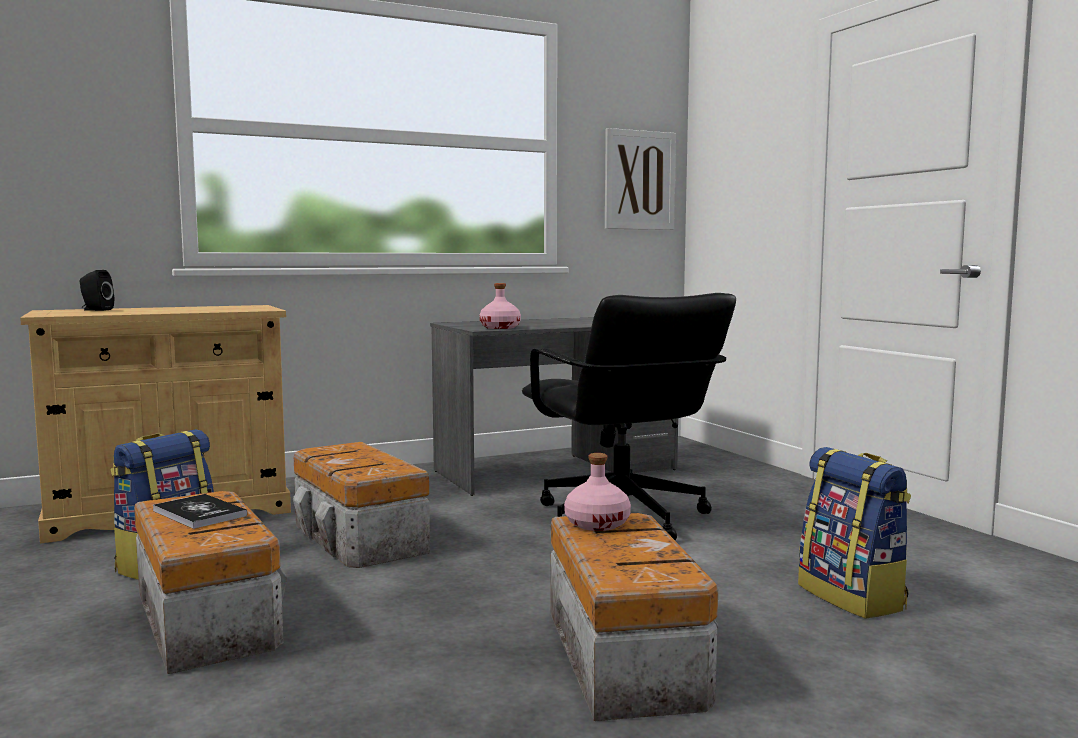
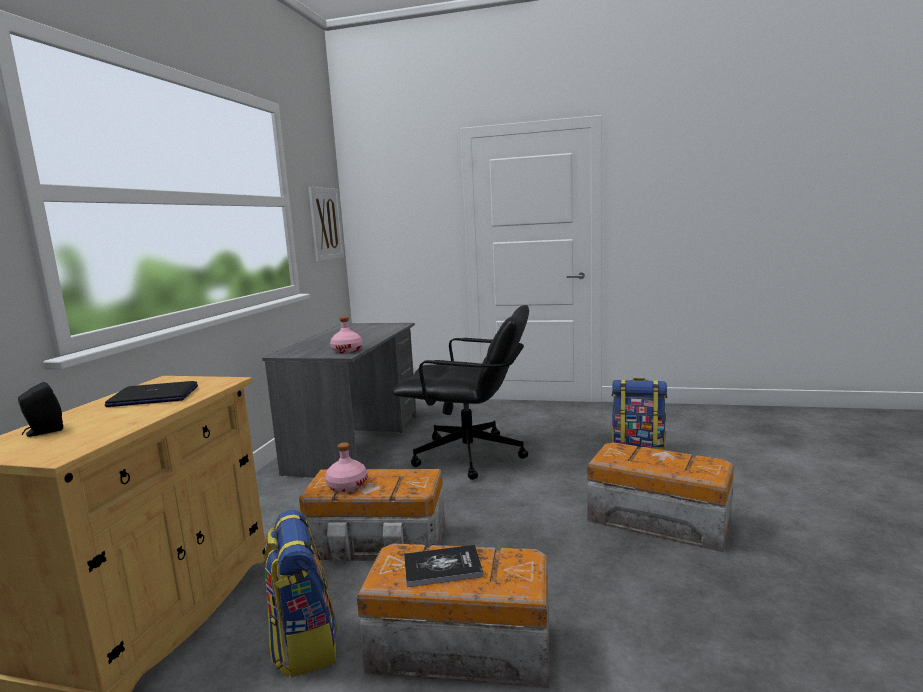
camera: 50 degrees left, 5 degrees up
pink bottle [564,453,631,531] -> pink bottle moved to [325,442,367,492]
none -> laptop [105,381,198,407]

